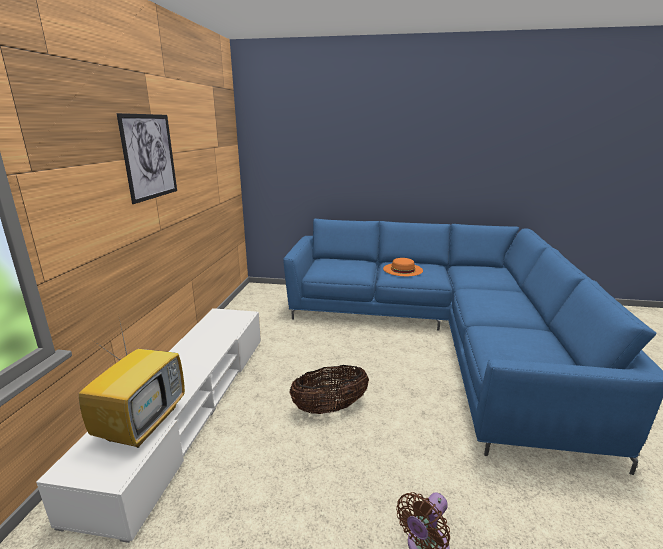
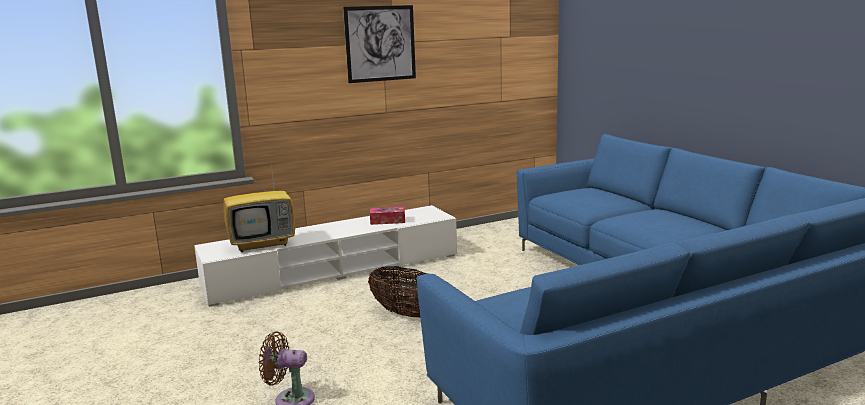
camera: 55 degrees right, 5 degrees down
orange hat [383,258,423,276] -> none
none -> tissue box [370,207,405,225]

